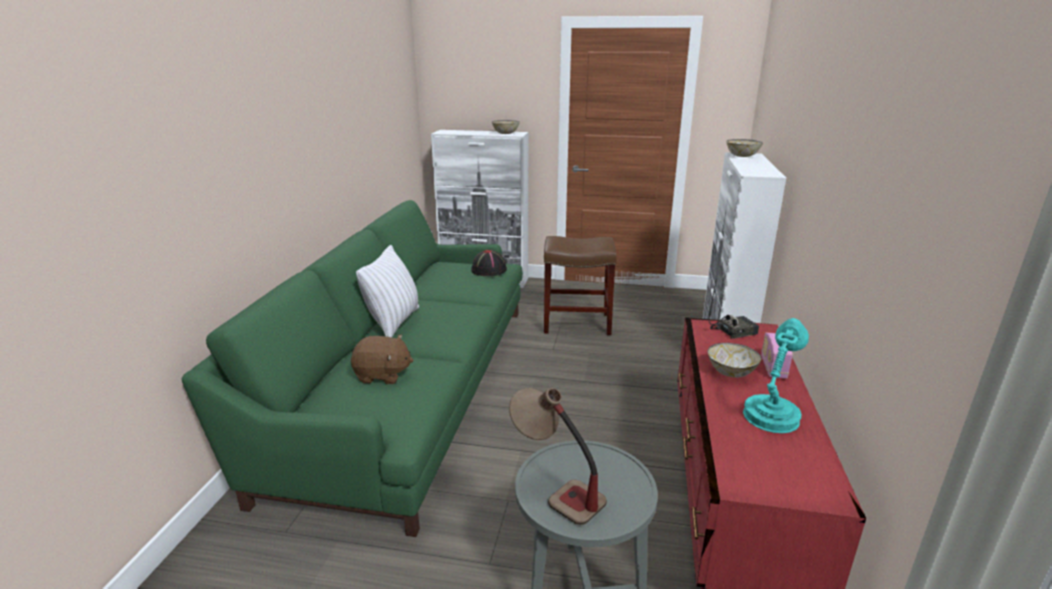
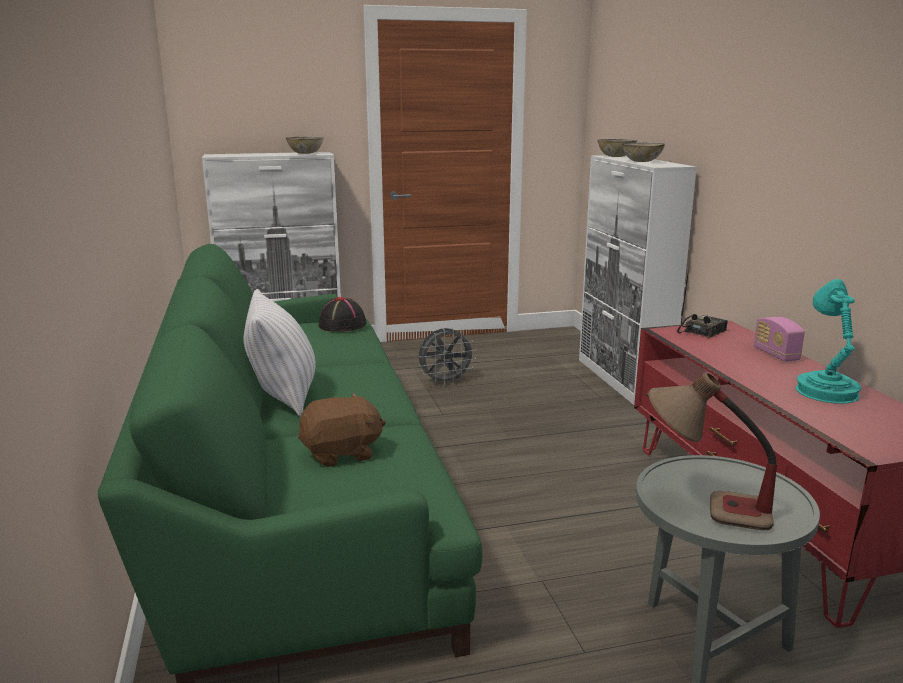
camera: 25 degrees left, 5 degrees down
brown stool [544,236,617,336] -> grey fan [419,328,476,386]
bowl [708,343,762,378] -> bowl moved to [622,143,665,162]

